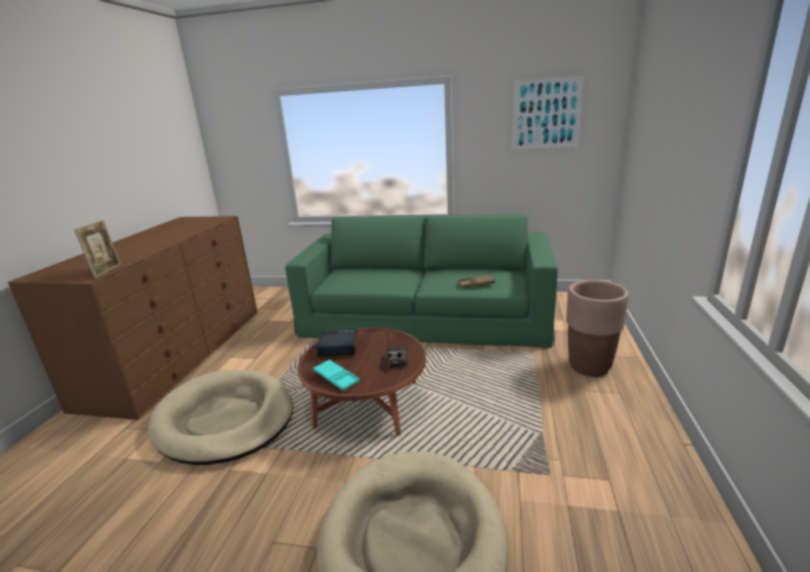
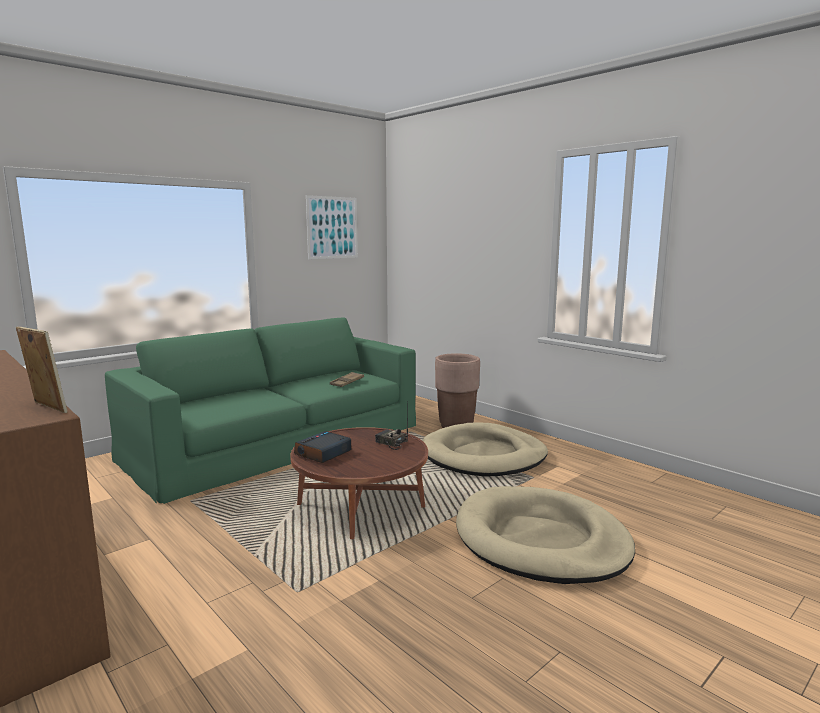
camera: 55 degrees left, 10 degrees down
beige dog bed [148,370,293,465] -> beige dog bed moved to [422,422,548,476]
turquoise tray [313,359,360,391] -> none

